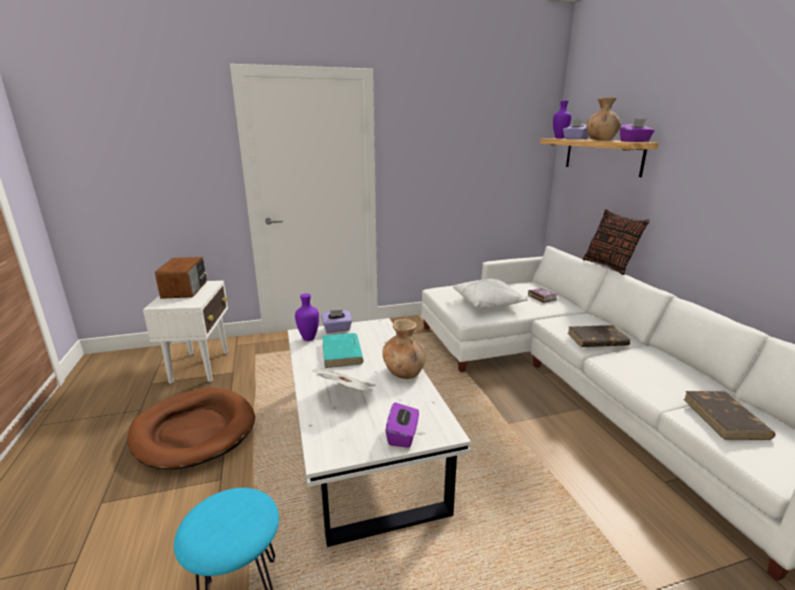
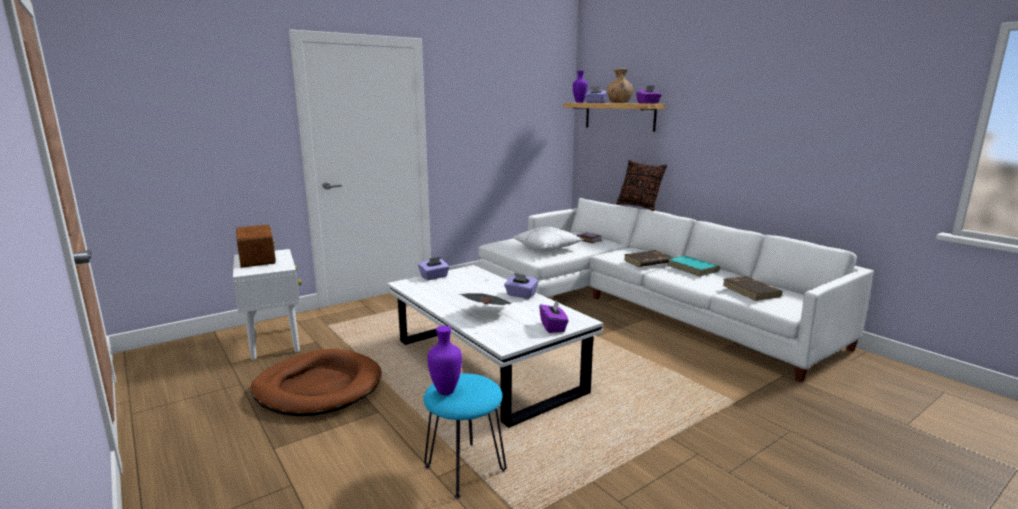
camera: 20 degrees left, 5 degrees down
purple vase [295,293,319,341] -> purple vase moved to [427,326,462,395]
turquoise book [322,333,364,368] -> turquoise book moved to [667,256,720,276]
brown vase [382,319,426,379] -> purple tissue box [504,273,538,299]

